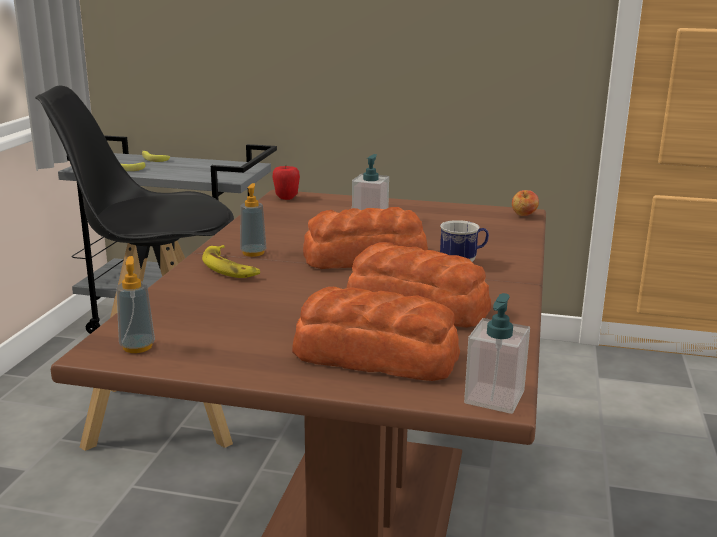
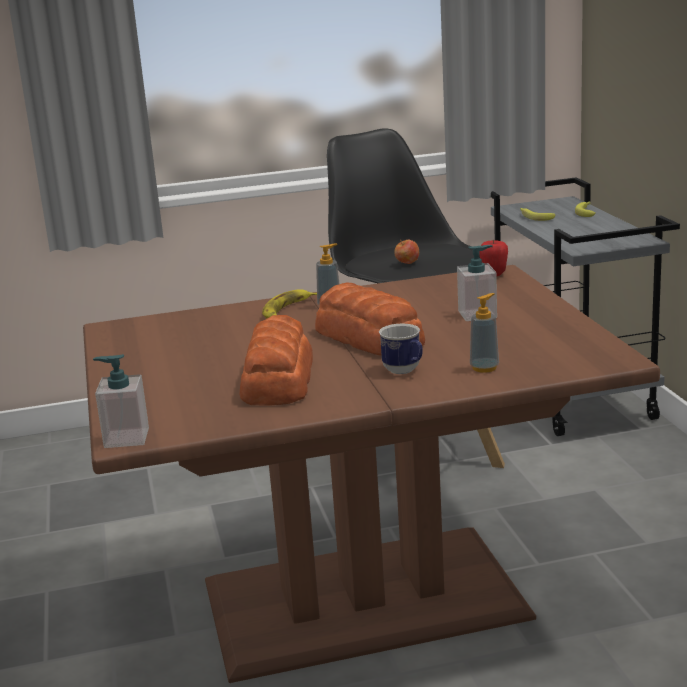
camera: 65 degrees right, 0 degrees up
soap dispenser [116,256,155,353] -> soap dispenser moved to [470,293,499,373]
bread [292,287,460,381] -> none
apple [512,190,539,216] -> apple moved to [394,240,419,264]

